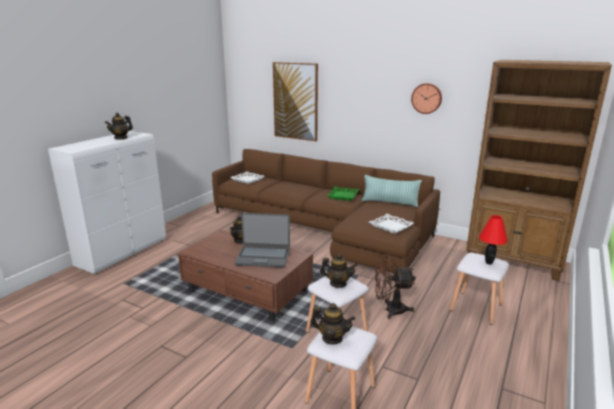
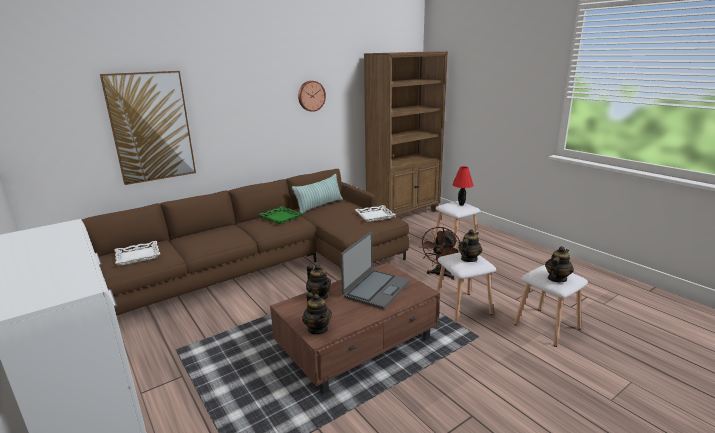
camera: 65 degrees left, 0 degrees up
teapot [105,113,133,140] -> teapot moved to [302,293,332,335]

